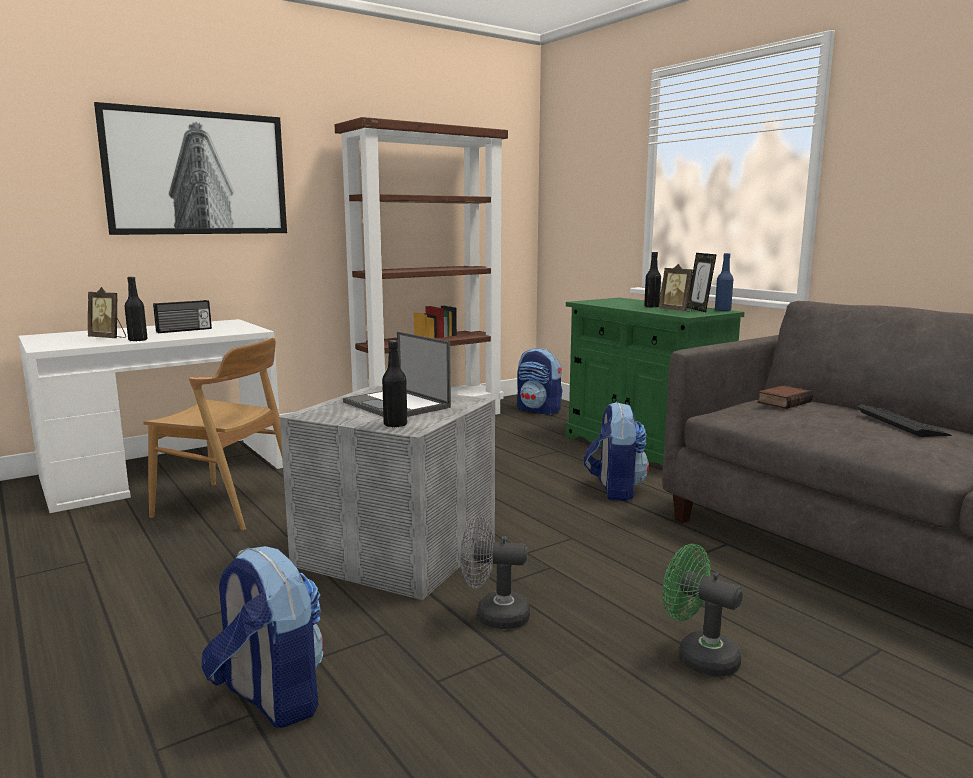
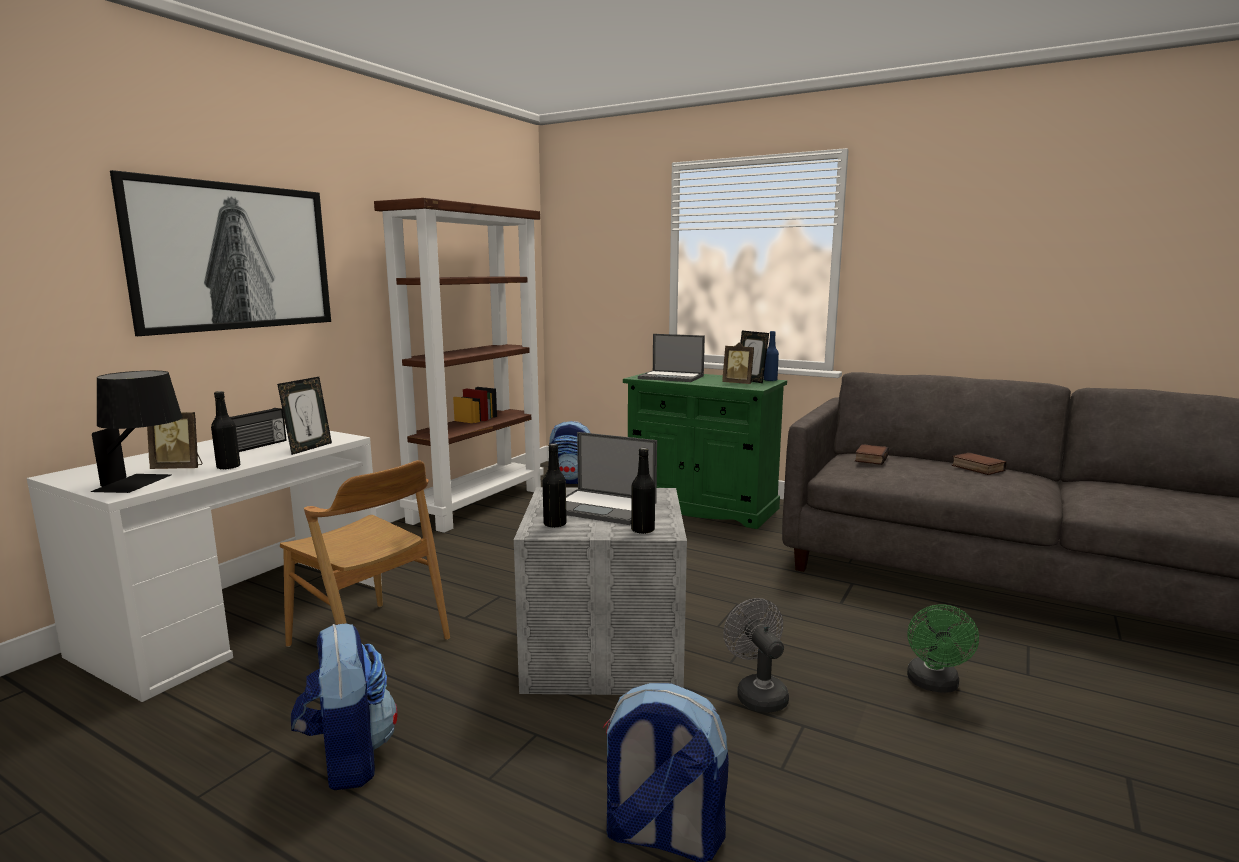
camera: 25 degrees left, 0 degrees up
brown chair [143,338,283,530] -> brown chair turned 45 degrees clockwise [280,460,450,647]
grey fan [460,516,530,629] -> grey fan turned 90 degrees clockwise [723,598,789,713]
backpack [584,402,649,501] -> backpack moved to [291,624,398,790]
black bottle [644,252,661,308] -> black bottle moved to [542,443,567,528]
green fan [663,544,743,677] -> green fan turned 90 degrees counterclockwise [907,604,979,692]
keyboard [858,404,952,437] -> book [952,452,1007,475]
none -> black table lamp [91,371,182,493]
none -> picture frame [277,377,332,455]
none -> laptop [638,334,705,382]

